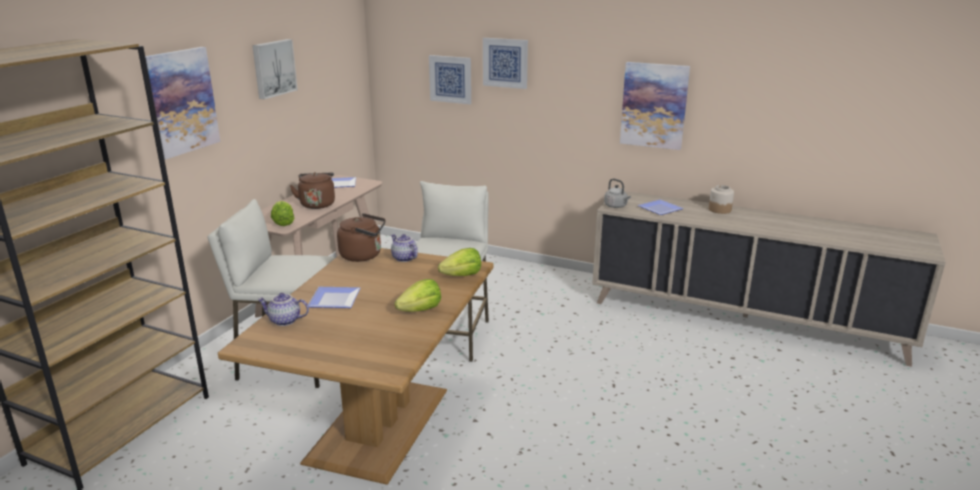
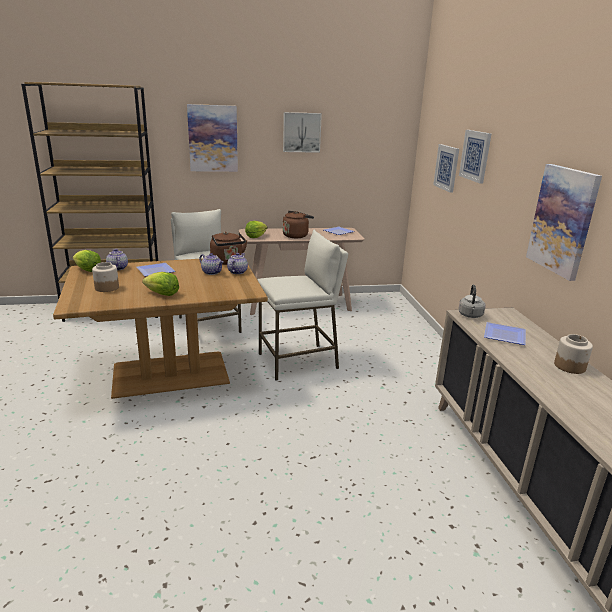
camera: 55 degrees right, 0 degrees up
lettuce [438,248,481,276] -> lettuce moved to [73,250,101,272]
none -> jar [92,262,119,292]
none -> teapot [199,253,224,275]

